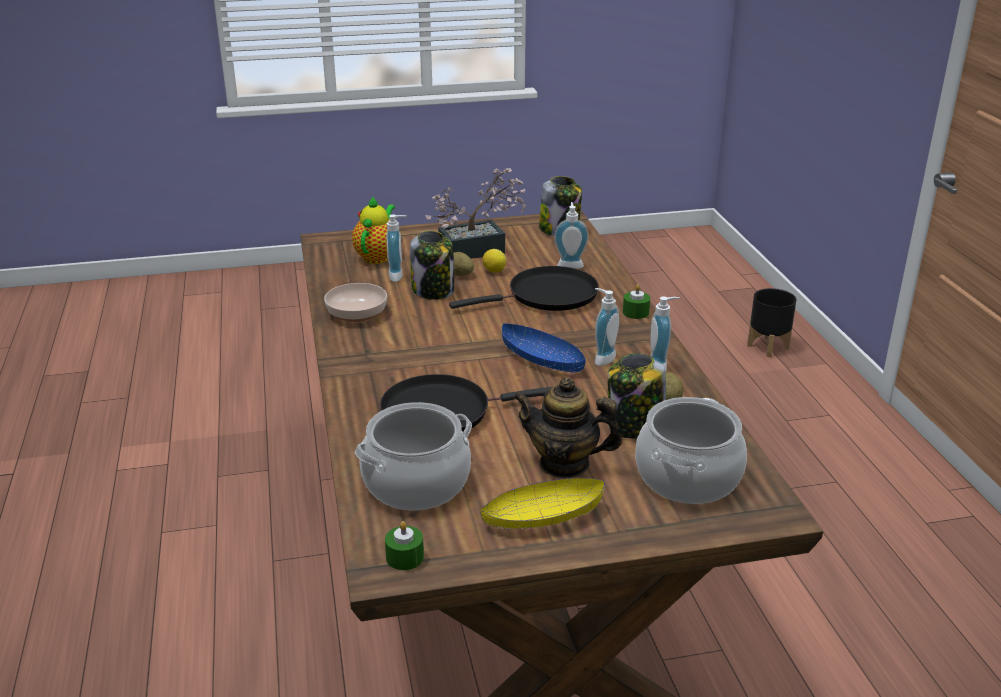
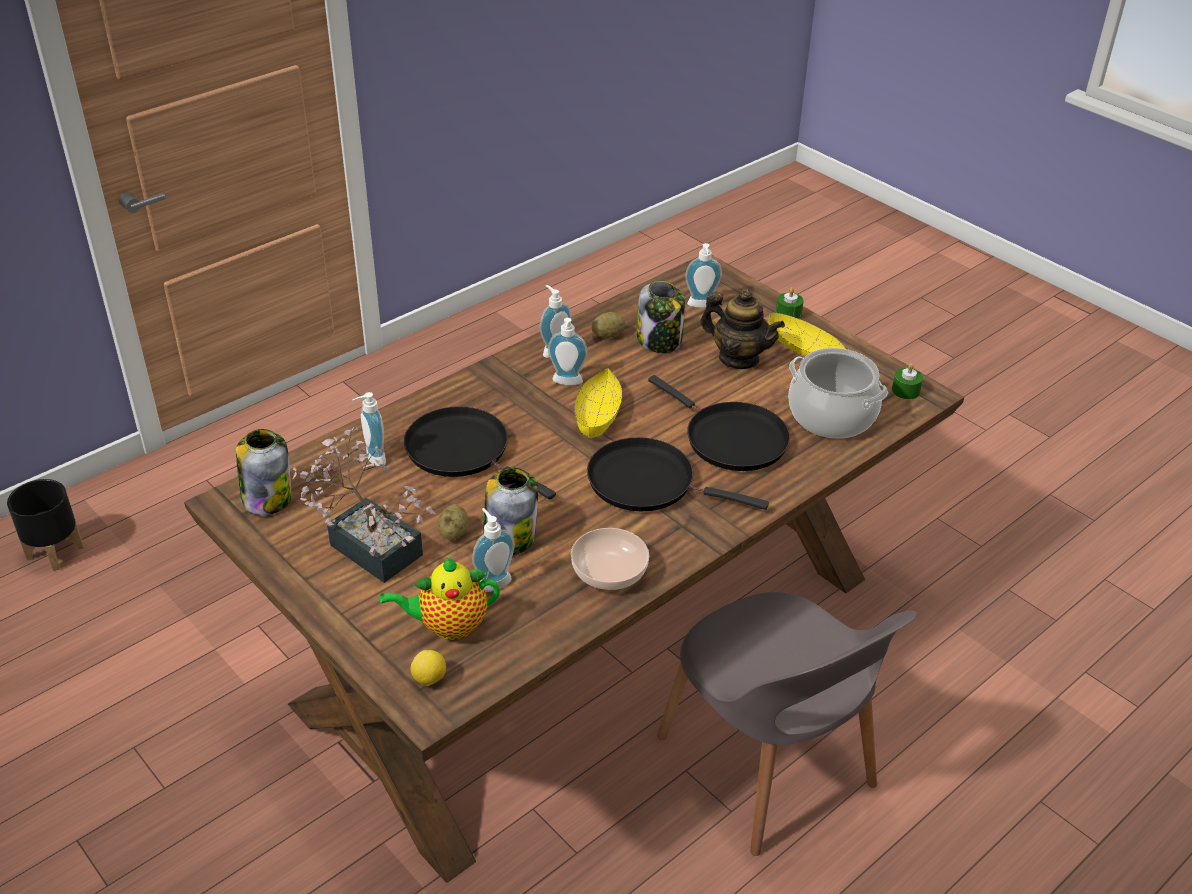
camera: 120 degrees left, 10 degrees up
lemon [483,249,506,273] -> lemon moved to [411,650,446,686]
blue bowl [502,323,586,373] -> yellow bowl [574,368,622,438]
teapot [513,377,622,479] -> teapot turned 45 degrees counterclockwise [700,289,785,369]
green candle [623,284,650,319] -> green candle moved to [776,287,804,319]
cooking pot [635,397,747,504] -> soap dispenser [685,243,722,308]
none -> black frying pan [587,437,769,511]
none -> grey chair [657,592,918,856]

